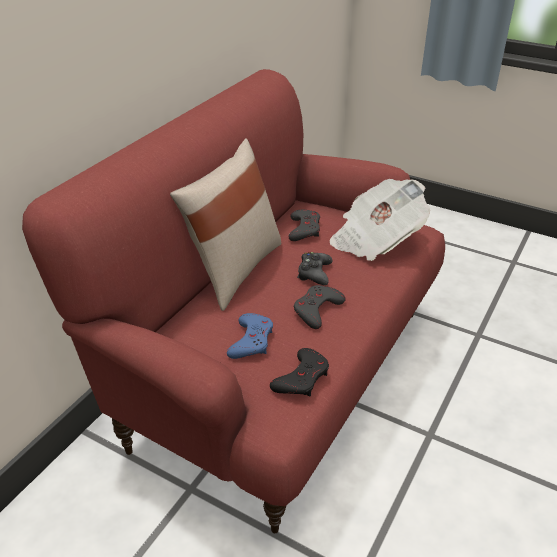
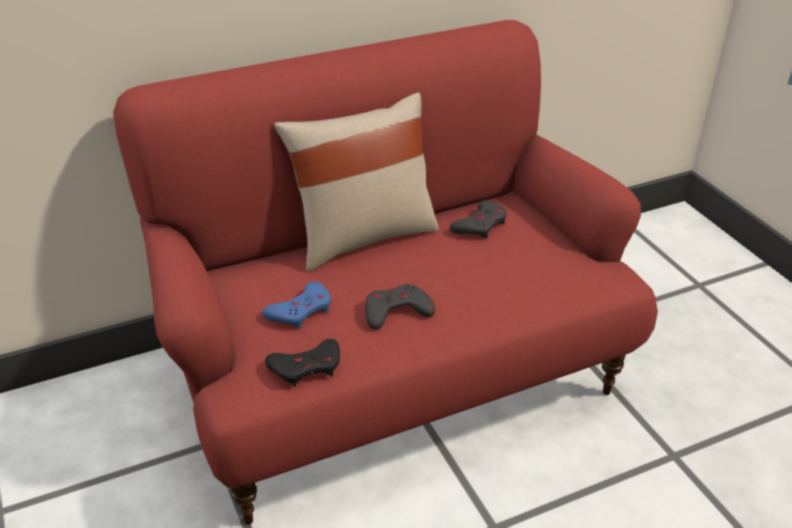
camera: 35 degrees right, 0 degrees up
black game controller [297,252,332,285] -> none
newspaper [329,179,430,261] -> none

